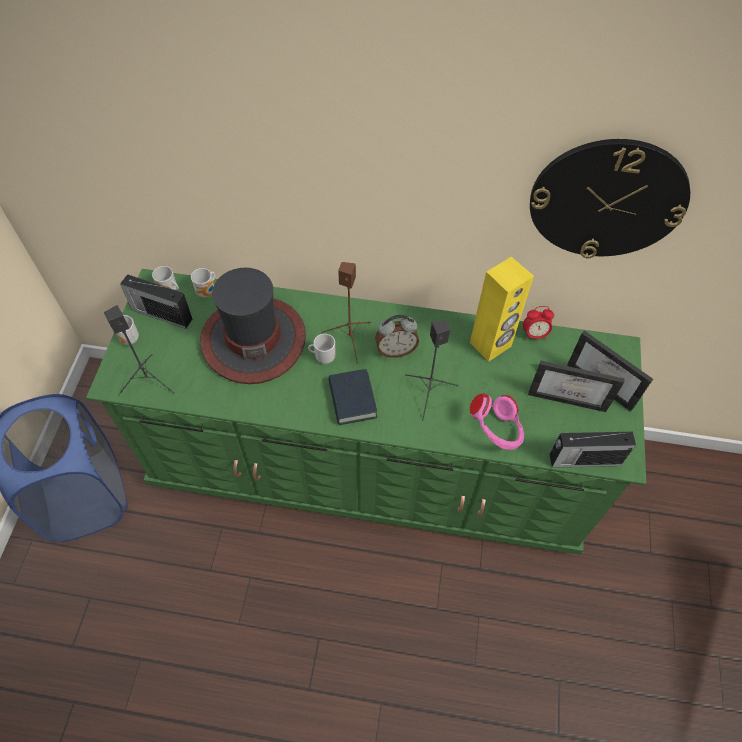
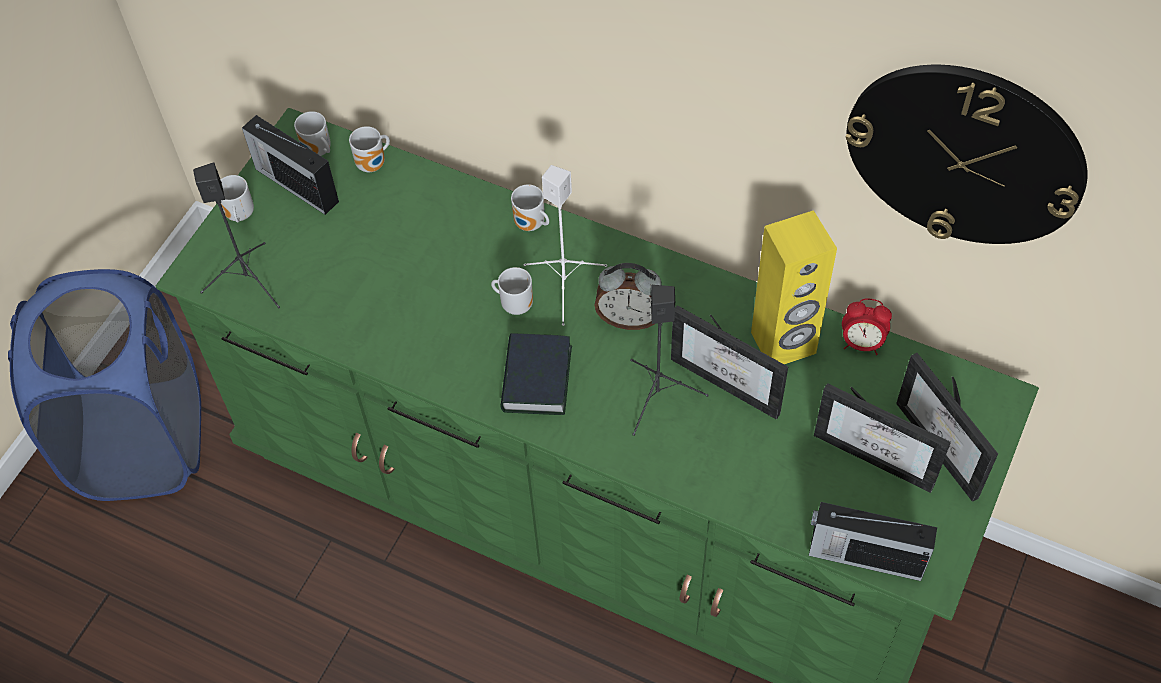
camera: 20 degrees right, 0 degrees up
hat [200,268,306,384] -> none
brown speaker [321,262,372,364] -> white speaker [524,165,607,326]
pink headphones [470,393,524,450] -> none
none -> mug [511,184,549,231]
none -> picture frame [671,305,788,420]

